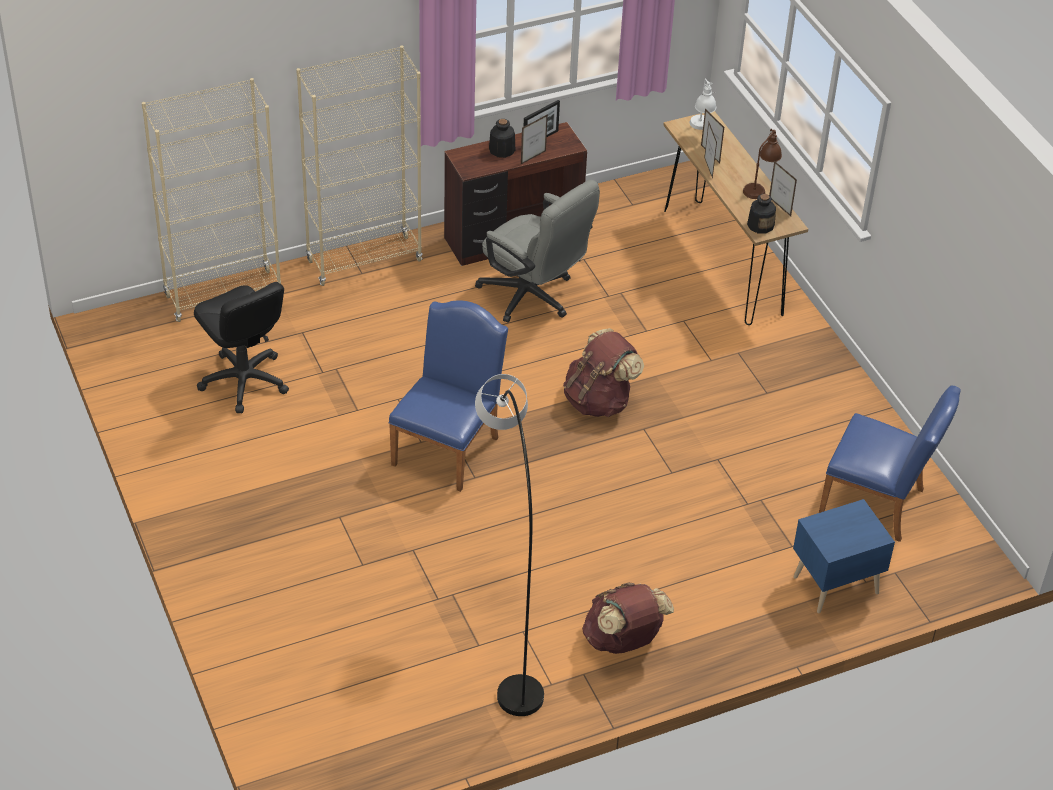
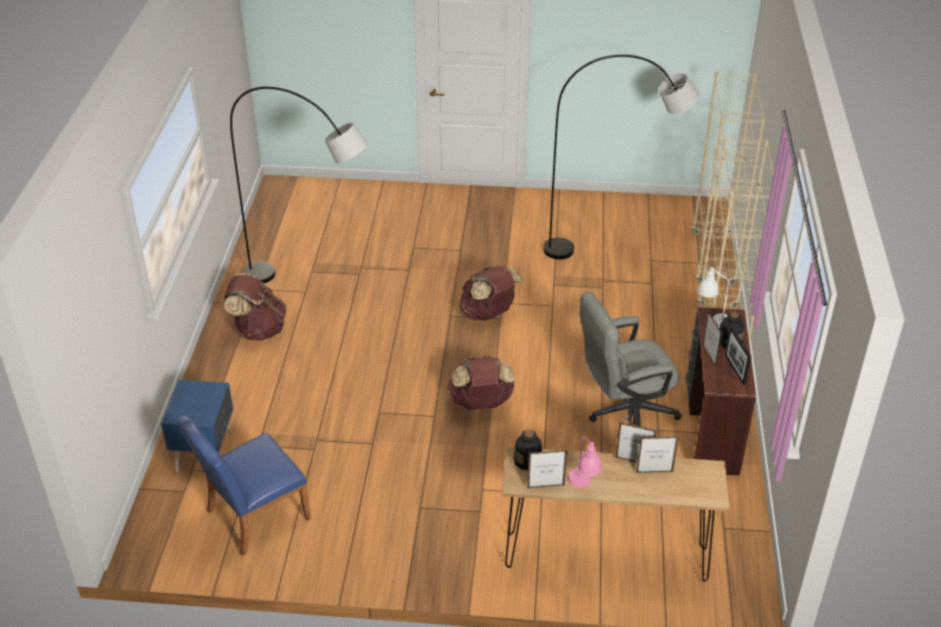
camera: 120 degrees right, 5 degrees down
black office chair [194,282,289,413] -> grey floor lamp [543,55,700,259]
blue chair [388,301,508,492] -> brown backpack [459,266,523,321]
white table lamp [690,79,716,130] -> white table lamp moved to [698,267,730,328]
brown table lamp [743,129,782,199] -> pink table lamp [567,435,602,488]

